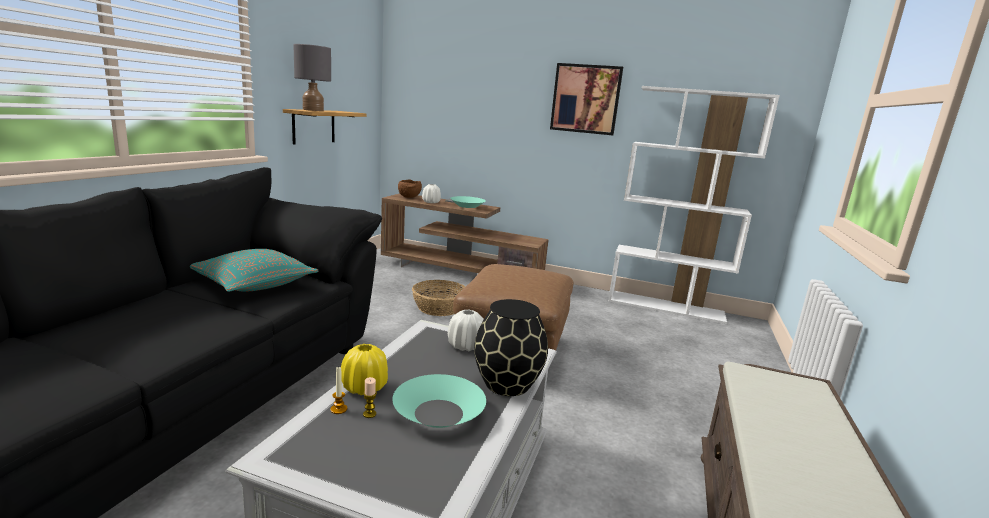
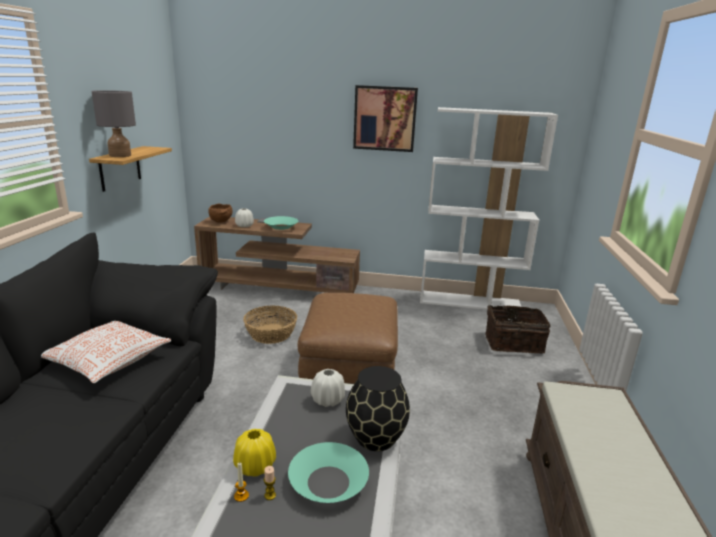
camera: 10 degrees left, 5 degrees up
turquoise pillow [190,249,319,292] -> white pillow [41,321,171,383]
none -> basket [485,303,551,354]

